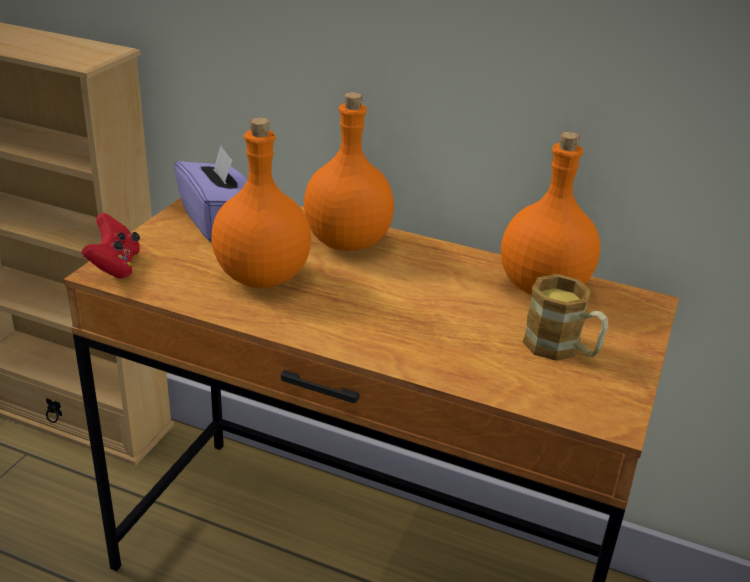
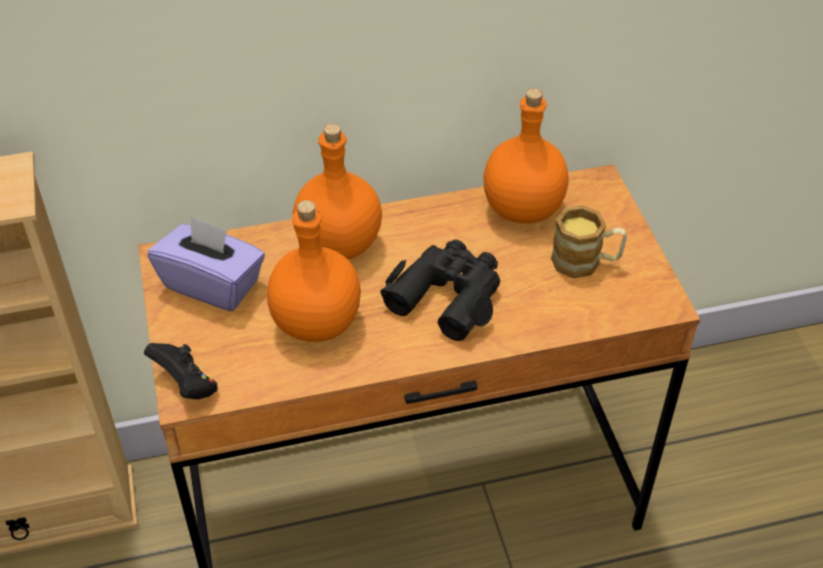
camera: 35 degrees left, 15 degrees up
red game controller [82,213,140,278] -> black game controller [144,343,218,399]
none -> black binoculars [380,239,500,341]

